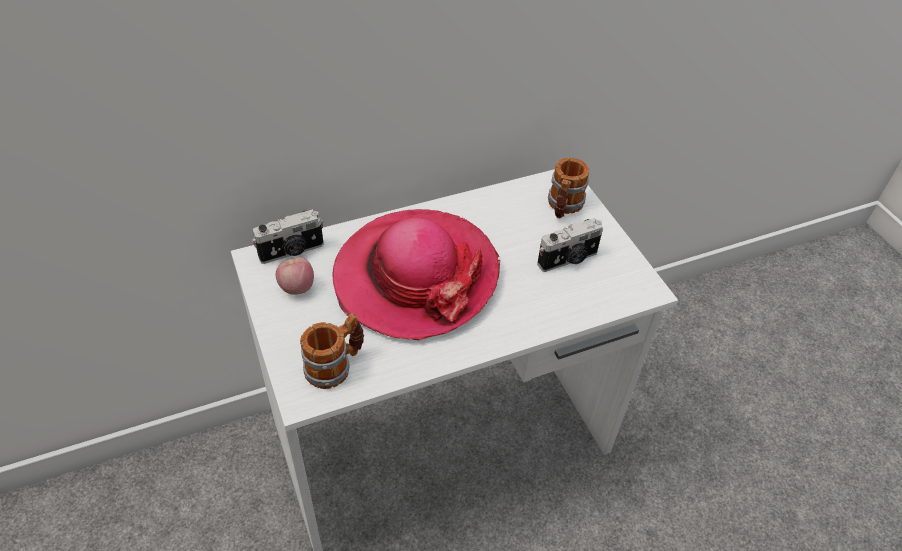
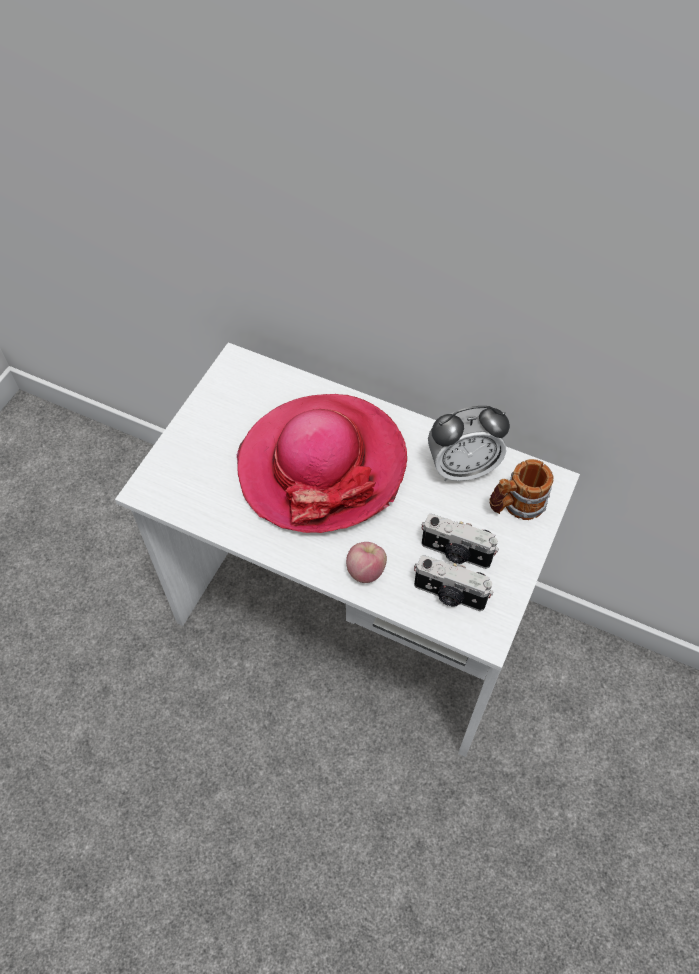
camera: 50 degrees right, 10 degrees up
camera [252,209,324,264] -> camera moved to [414,555,493,611]
apple [276,257,314,295] -> apple moved to [346,542,387,583]
mug [300,313,364,389] -> none
none -> alarm clock [428,406,510,481]

